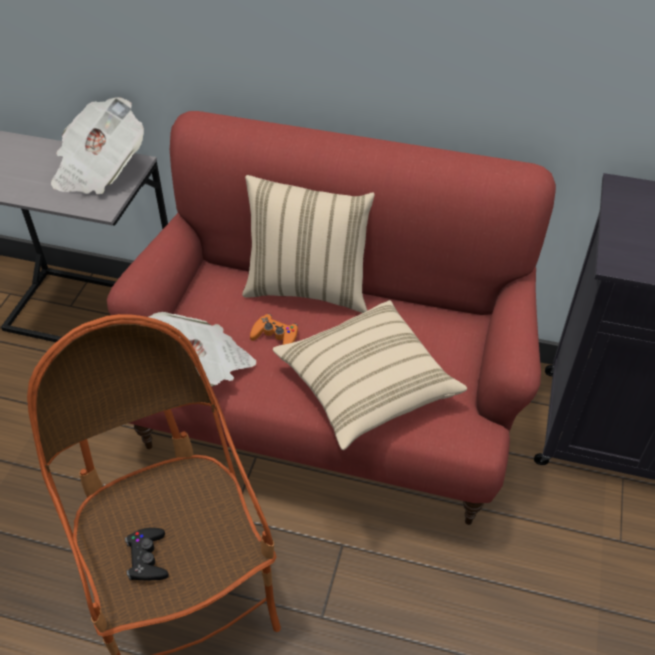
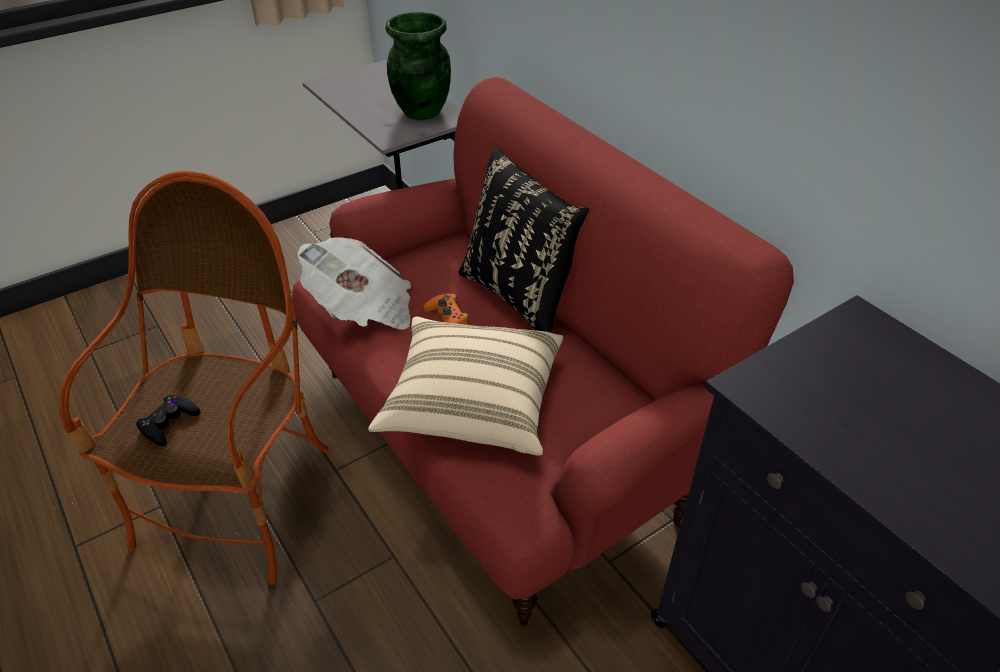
camera: 40 degrees right, 5 degrees down
newspaper [51,97,144,195] -> green vase [385,12,451,120]
beige pillow [242,175,375,313] -> black pillow [459,148,589,333]

